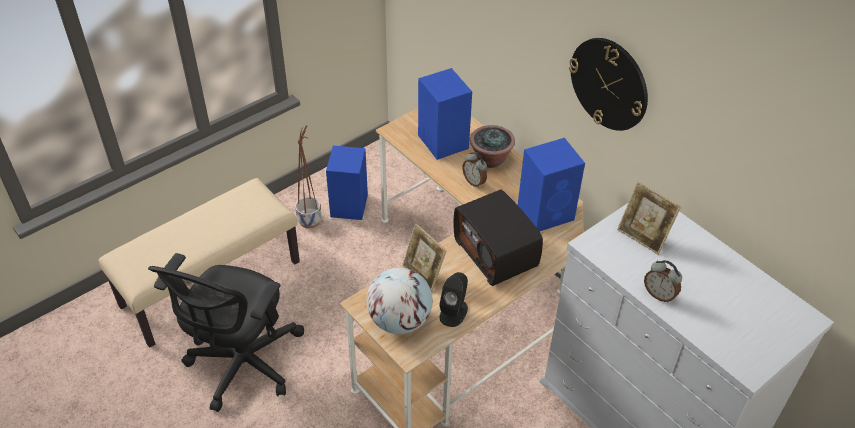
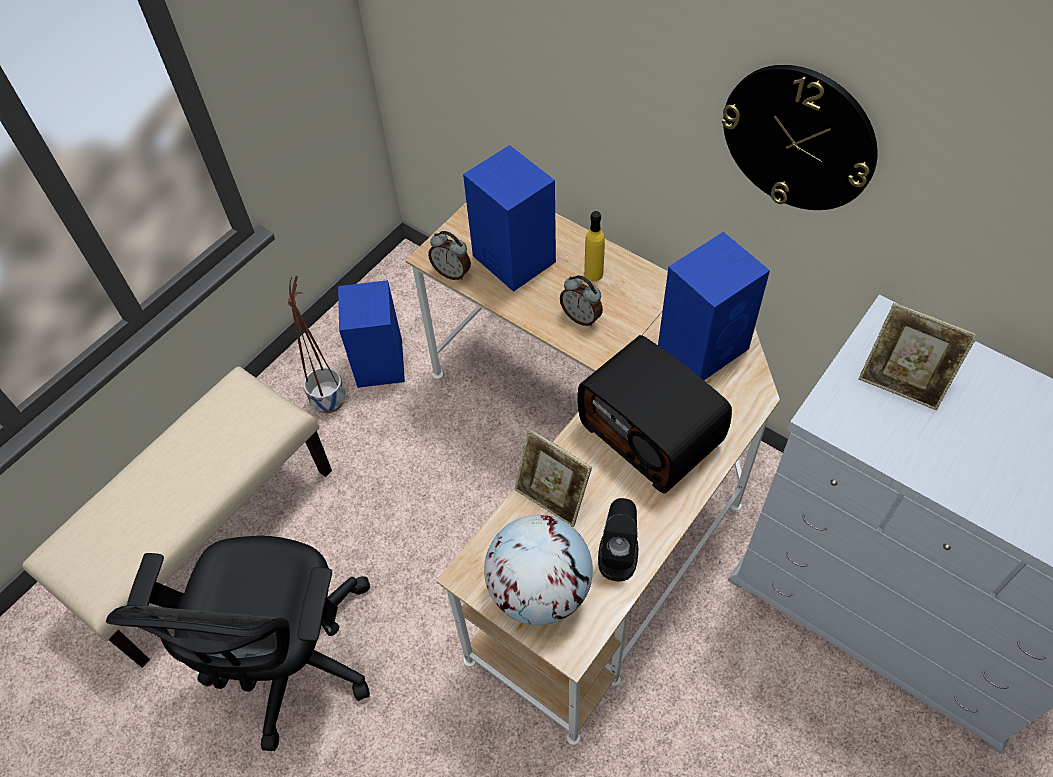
camera: 10 degrees left, 10 degrees up
potted plant [470,125,515,168] -> yellow bottle [584,211,605,281]
alarm clock [644,260,682,303] -> alarm clock moved to [428,231,471,280]

